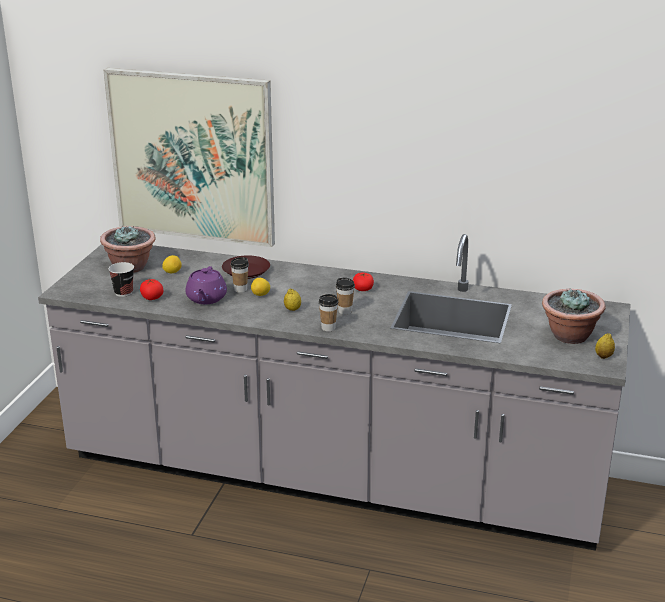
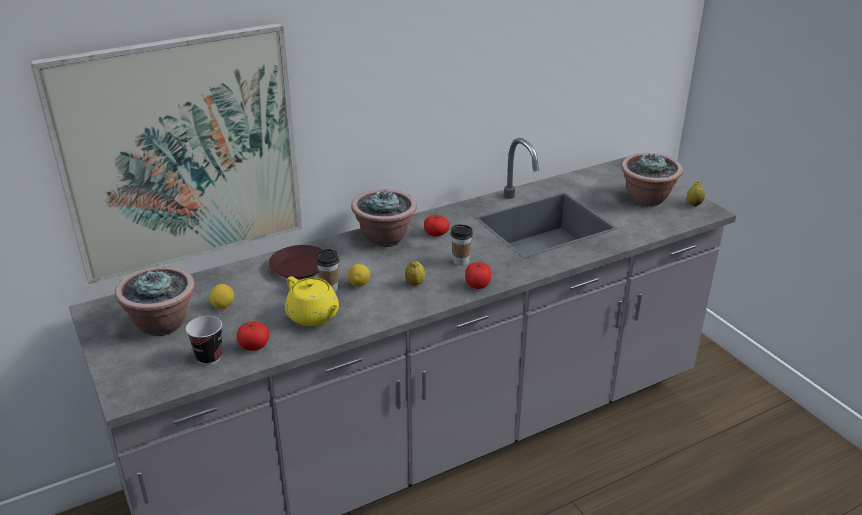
camera: 45 degrees left, 5 degrees up
purple teapot [185,266,227,304] -> yellow teapot [285,276,339,326]
cup [319,294,338,331] -> tomato [465,262,491,289]
none -> potted plant [351,189,417,247]

